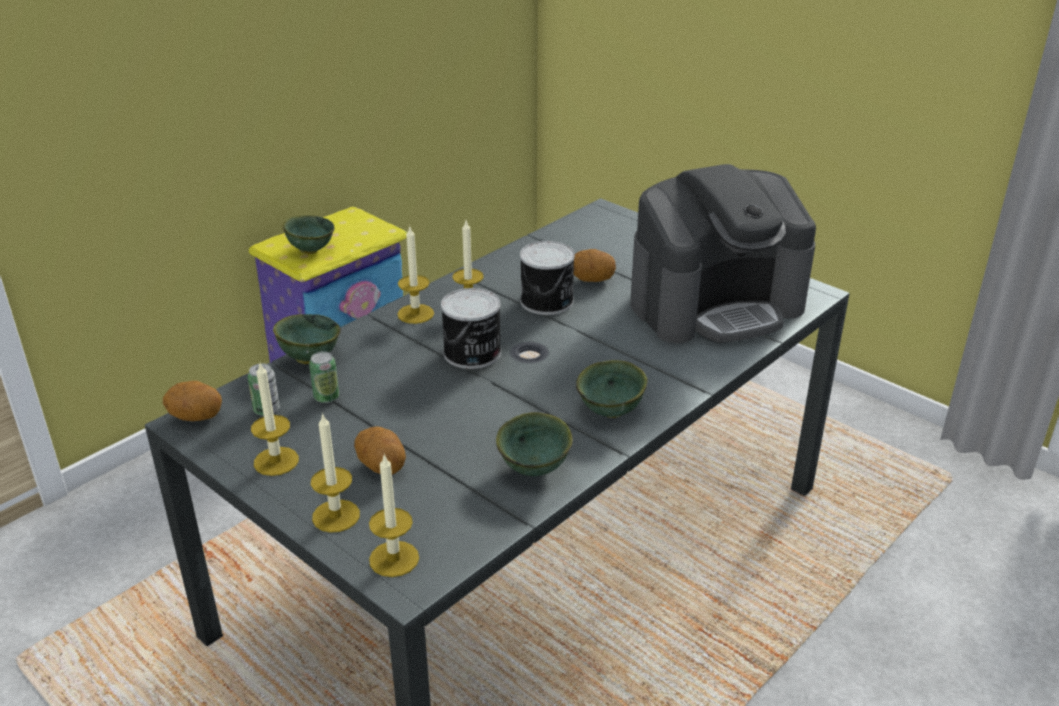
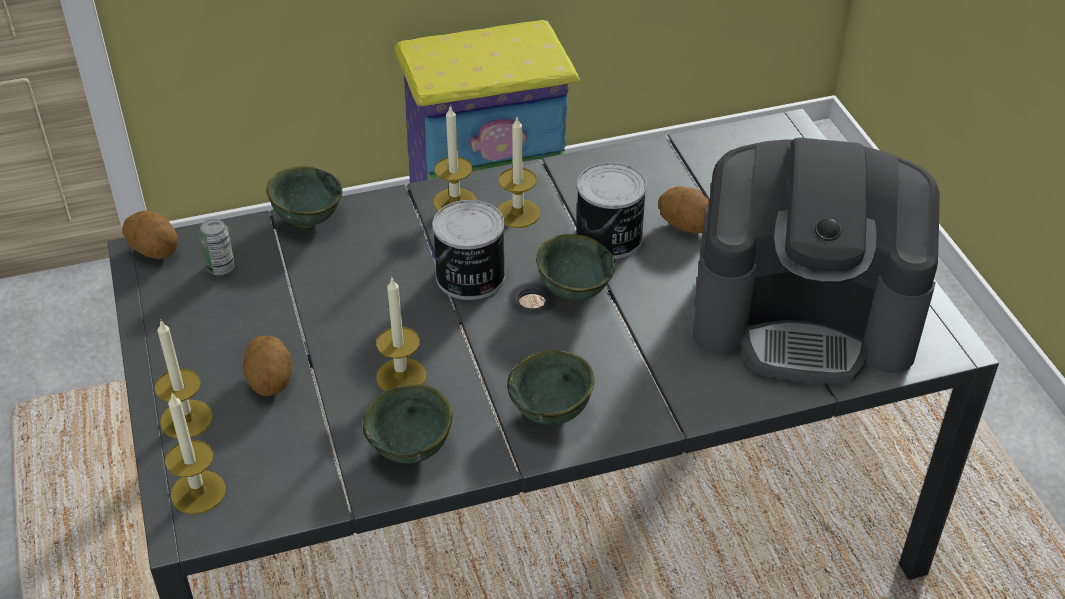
camera: 30 degrees right, 10 degrees up
candle [251,361,299,476] -> candle moved to [376,278,426,391]
green bowl [283,215,335,254] -> green bowl moved to [536,234,616,301]
can [309,351,339,403] -> none

